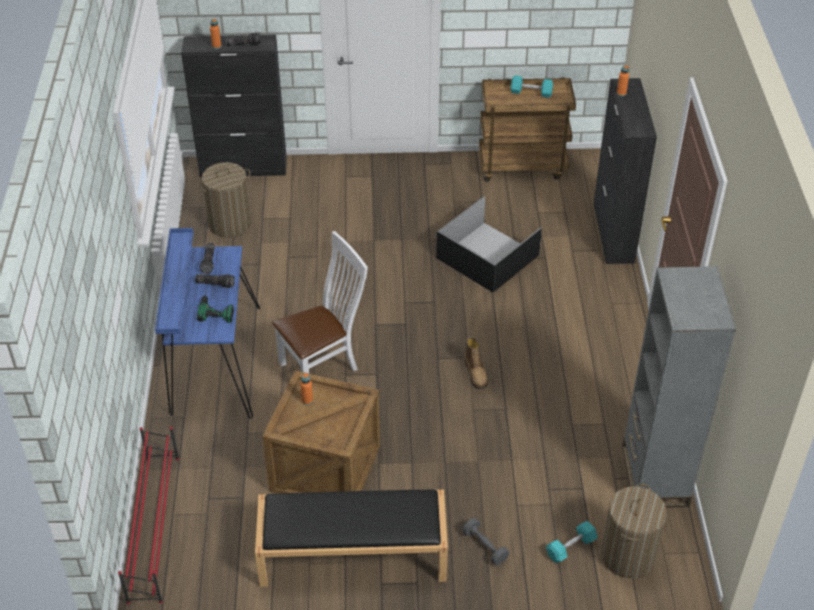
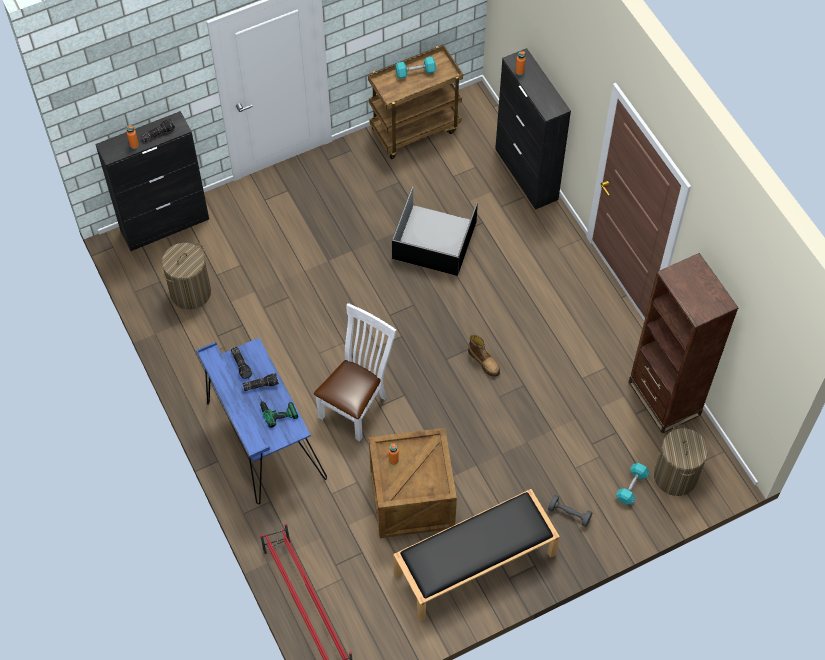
camera: 25 degrees left, 15 degrees up
grey bookcase [622,266,736,508] -> brown bookcase [629,253,738,434]

